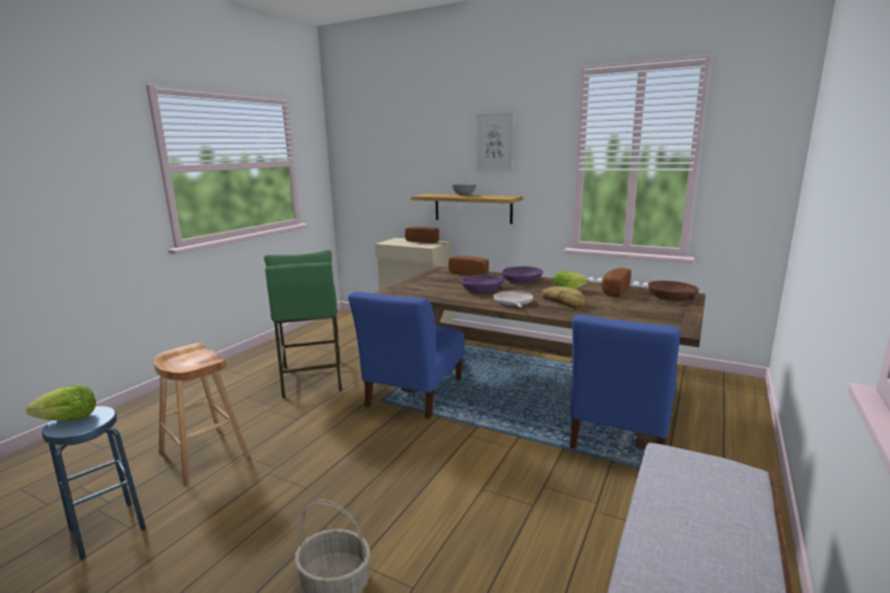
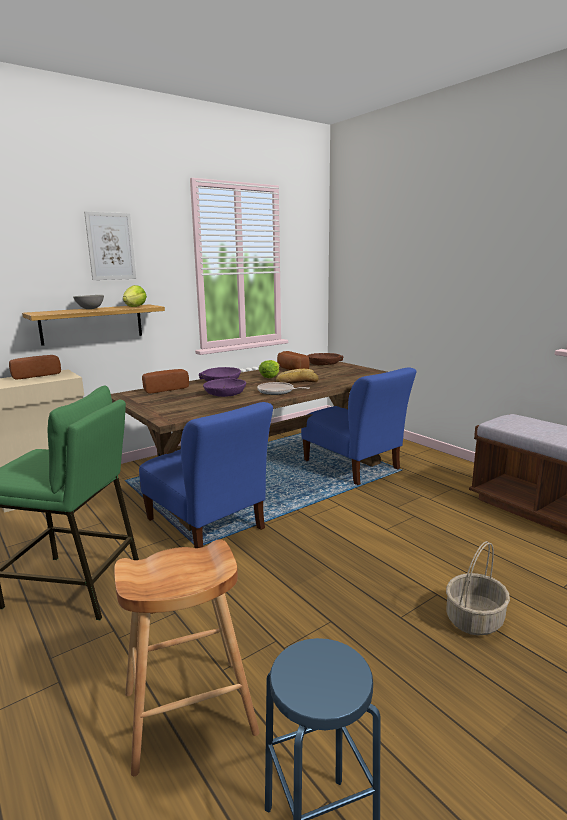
camera: 65 degrees left, 0 degrees up
lettuce [26,385,96,421] -> lettuce moved to [123,285,147,307]

